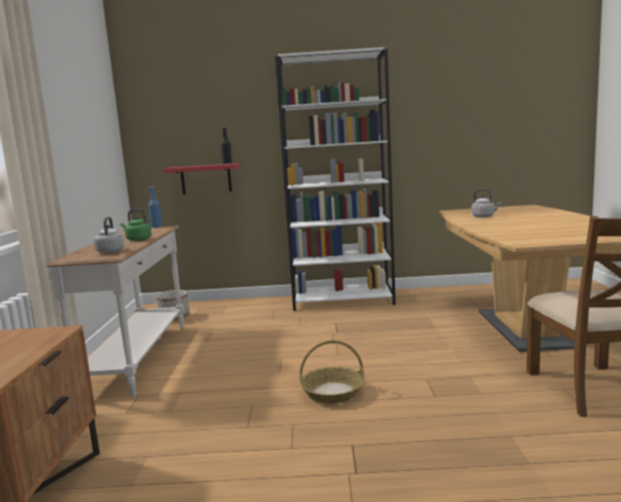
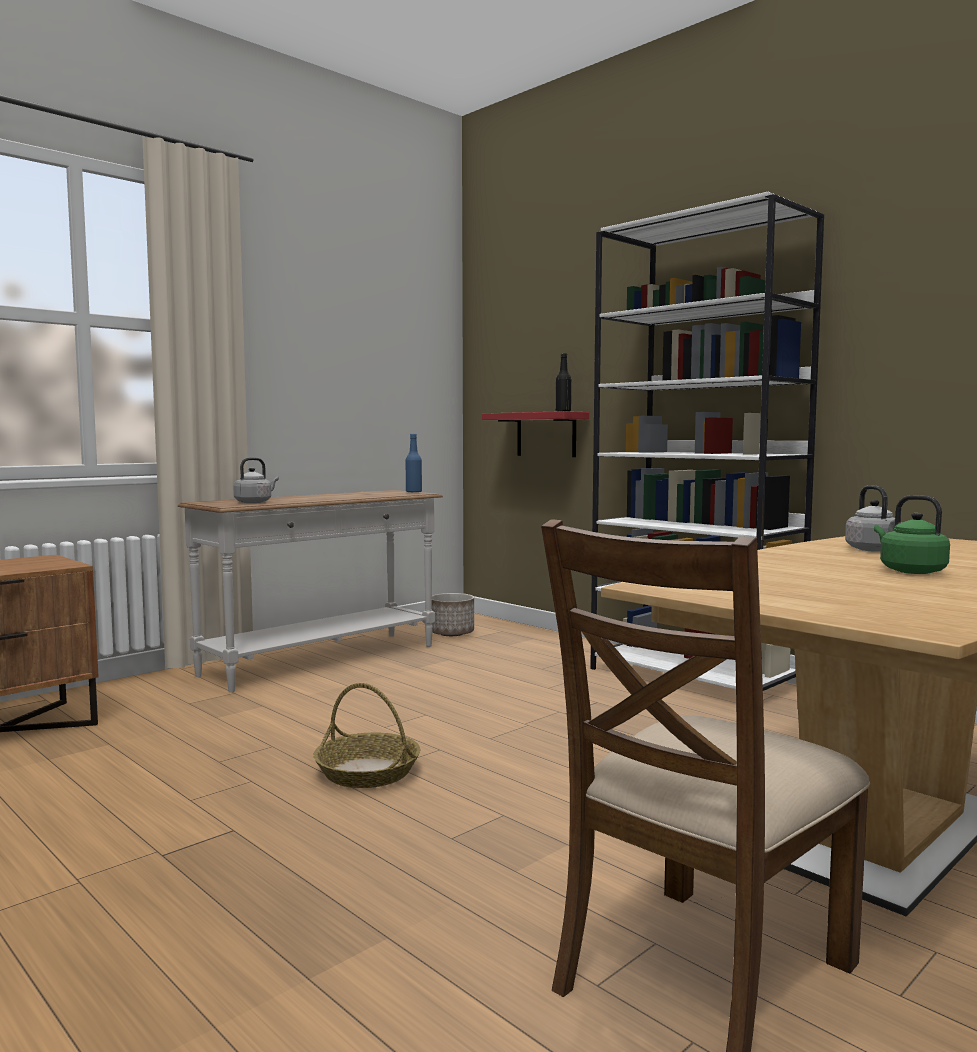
camera: 45 degrees right, 5 degrees down
green kettle [121,209,152,241] -> green kettle moved to [874,495,950,574]

